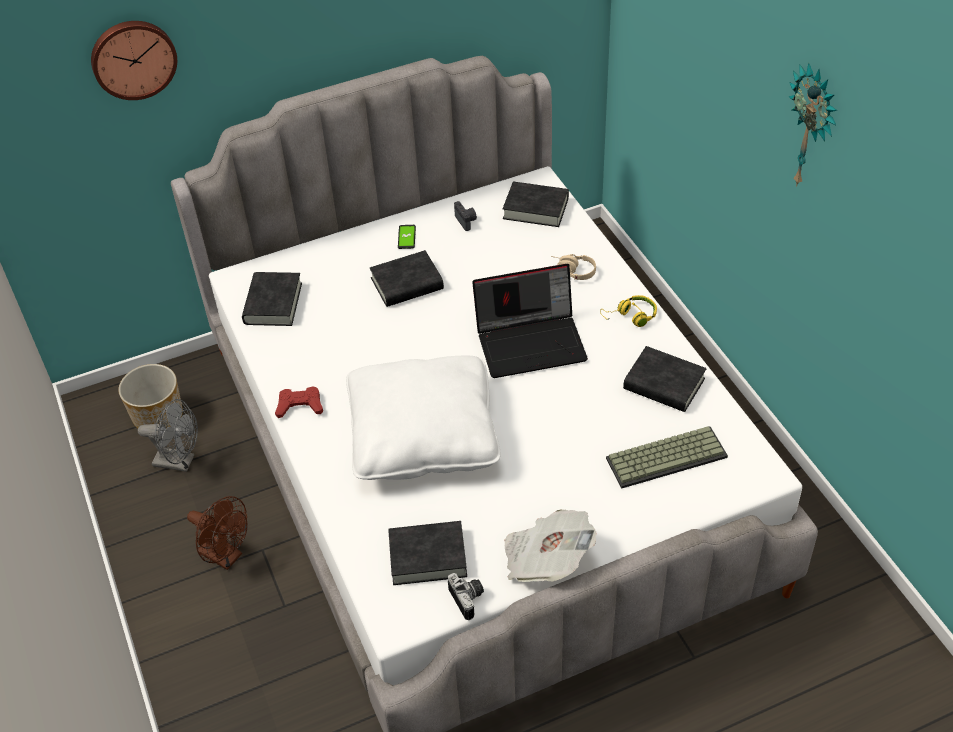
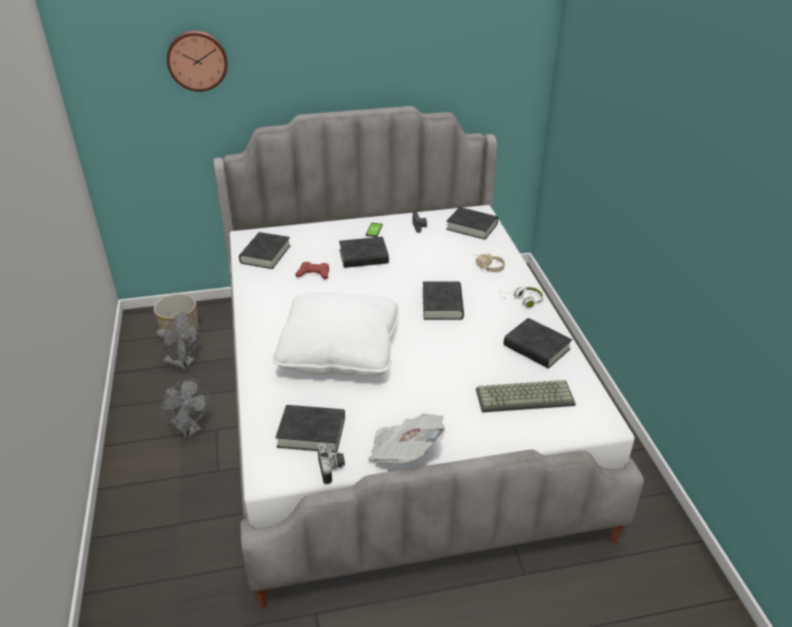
camera: 10 degrees right, 10 degrees down
brown fan [187,496,247,570] -> grey fan [161,379,209,438]
red game controller [275,386,323,418] -> red game controller moved to [295,262,329,279]
laptop [472,264,588,378] -> black book [423,281,464,320]
yellow headphones [600,295,657,327] -> white headphones [499,286,544,308]
wall clock [789,63,837,187] -> none

